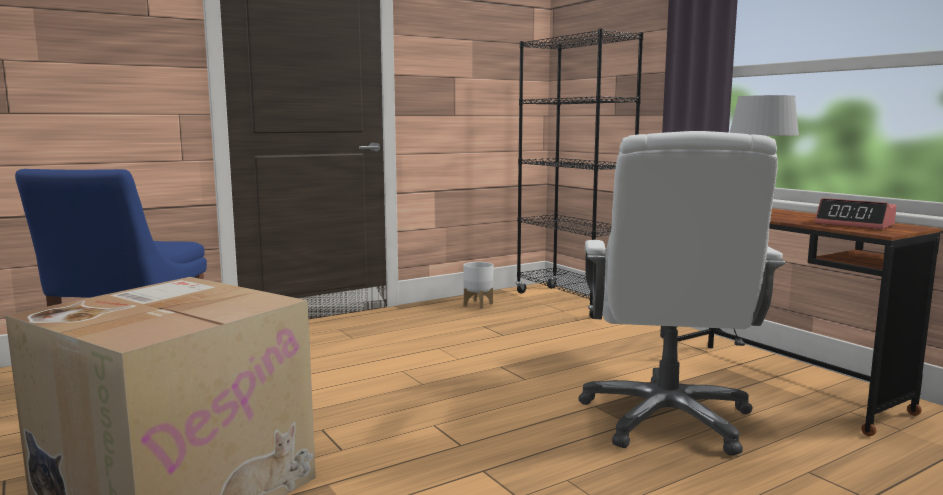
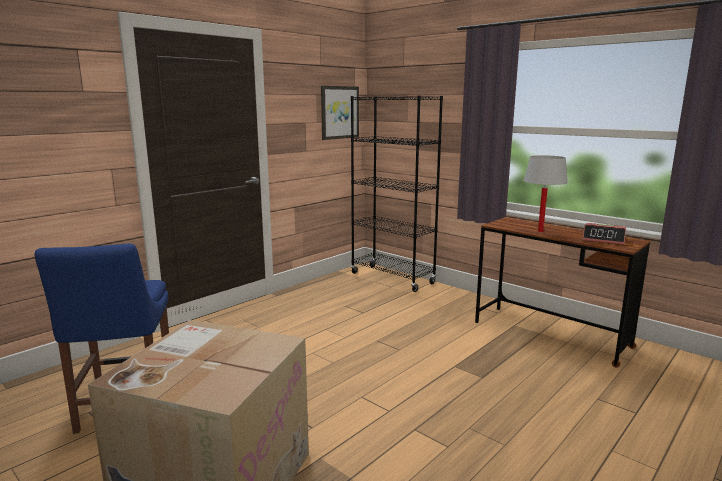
camera: 15 degrees left, 5 degrees up
white planter [464,262,493,308] -> none
white office chair [578,131,785,456] -> none
none -> picture [321,86,359,140]

